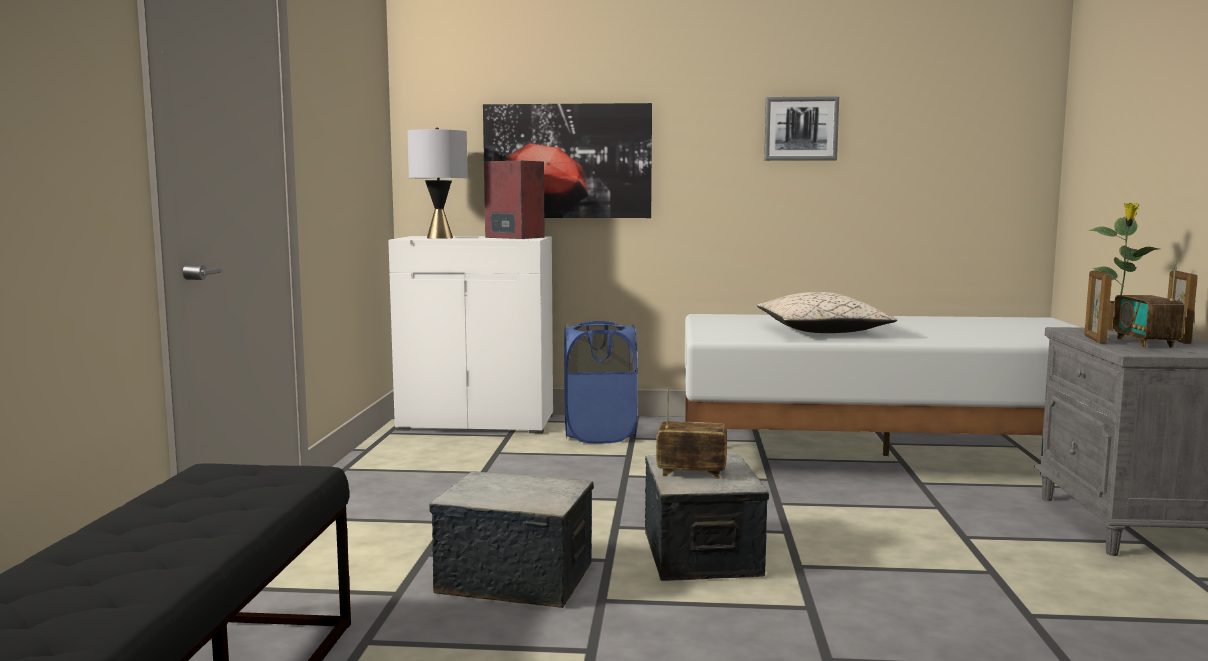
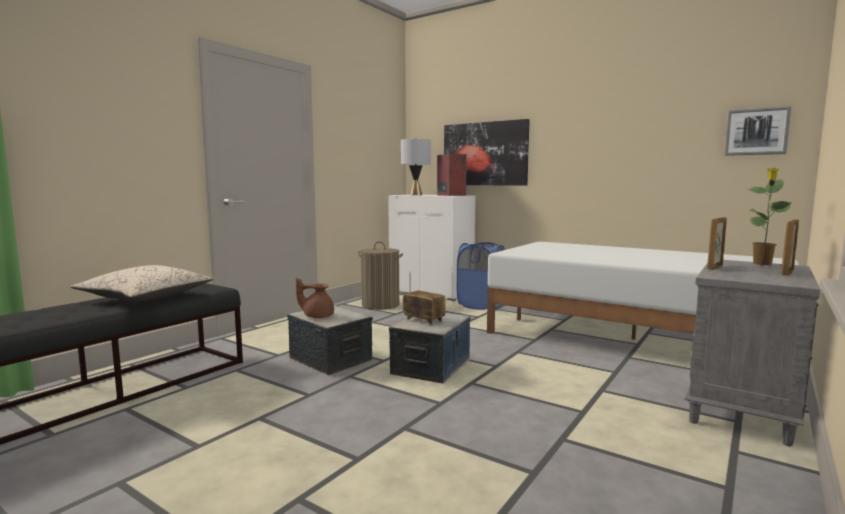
camera: 30 degrees right, 0 degrees up
beige pillow [757,292,897,333] -> beige pillow moved to [71,265,213,302]
picture [764,96,839,161] -> picture moved to [724,106,791,156]
radio [1113,262,1186,348] -> none
none -> brown teapot [296,278,334,318]
none -> laundry basket [358,241,403,310]

